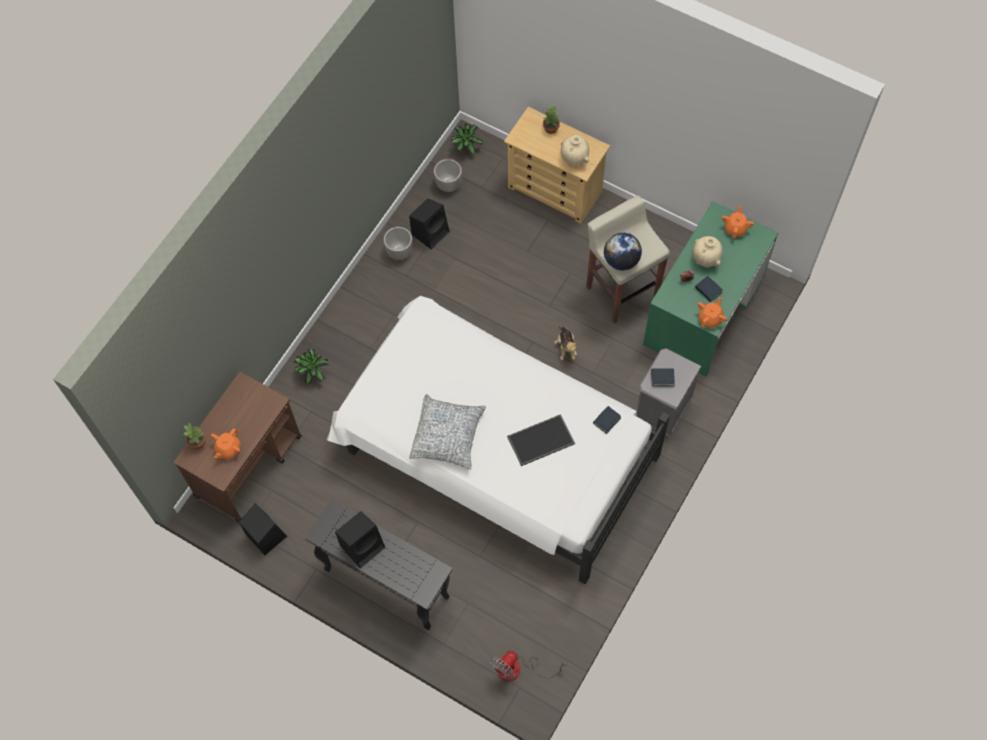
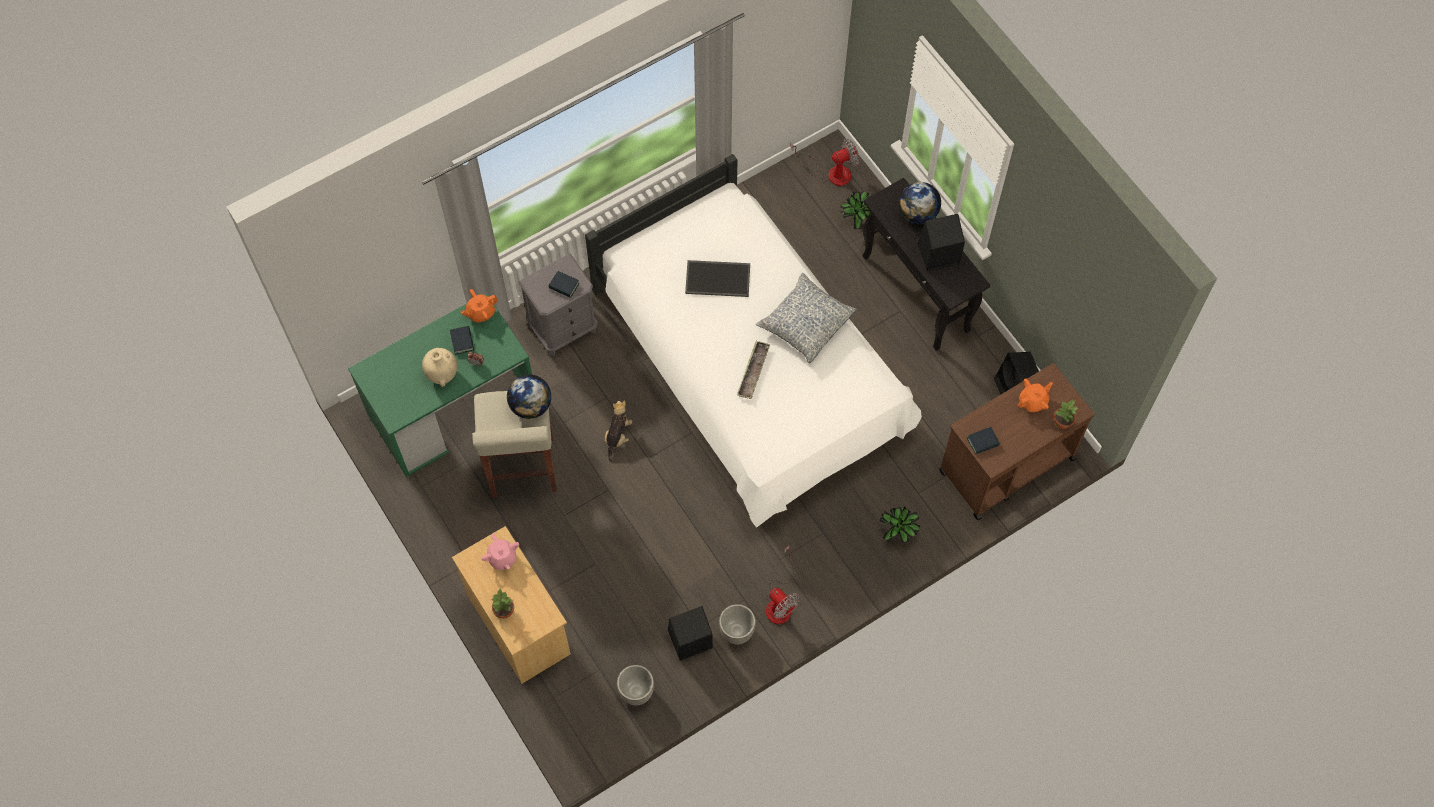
camera: 155 degrees left, 0 degrees up
potted plant [451,123,483,155] -> potted plant moved to [840,190,870,229]
beige vase [561,135,589,166] -> pink teapot [481,534,519,570]
book [593,406,621,434] -> book moved to [967,427,1000,455]
orange teapot [722,205,754,238] -> none
none -> tray [737,341,770,399]
none -> fan [765,545,800,624]
none -> globe [899,182,941,224]

